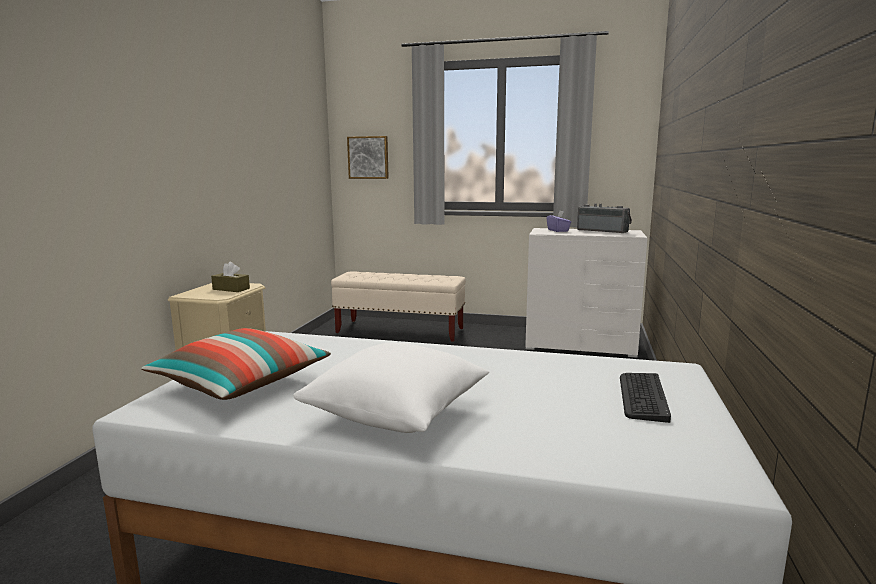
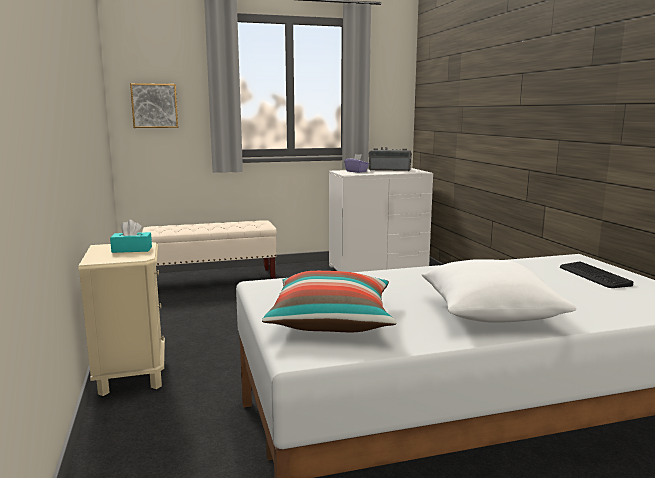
camera: 30 degrees left, 0 degrees up
brown tissue box [211,262,250,292] -> turquoise tissue box [110,220,152,253]

